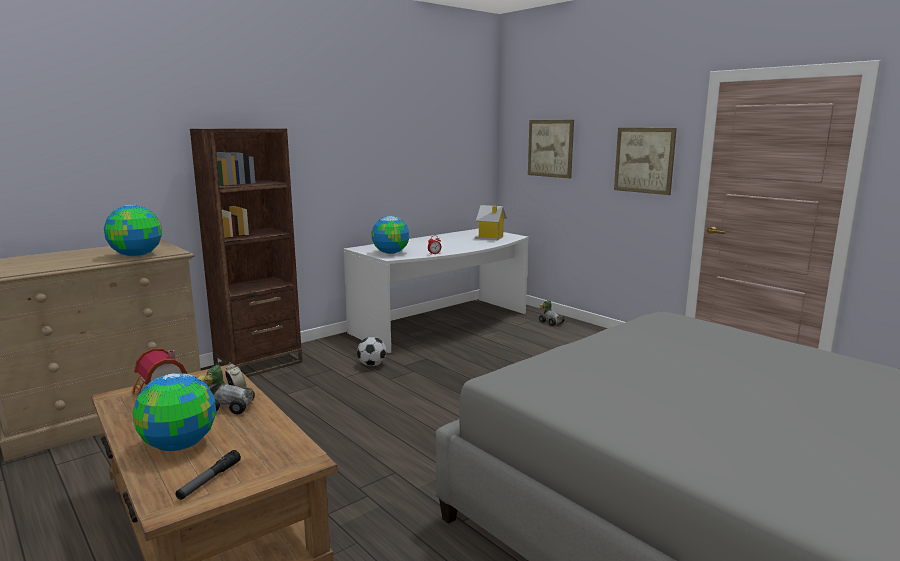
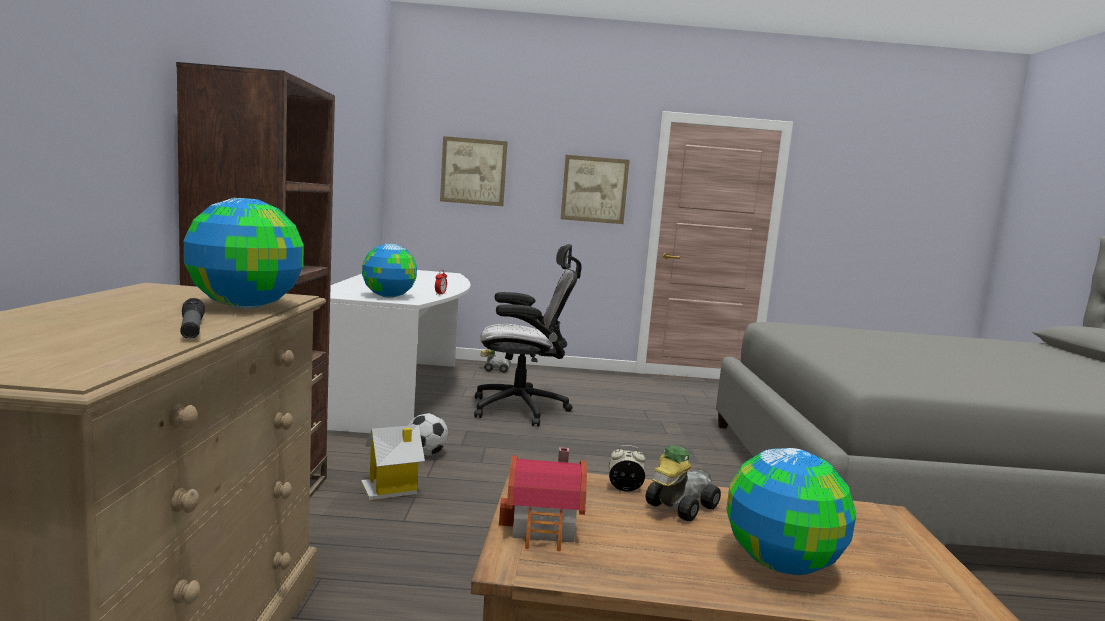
camera: 50 degrees left, 5 degrees down
flashlight [175,450,241,500] -> flashlight moved to [180,298,205,338]
toy house [475,205,507,240] -> toy house moved to [361,425,425,500]
none -> office chair [474,244,582,427]

